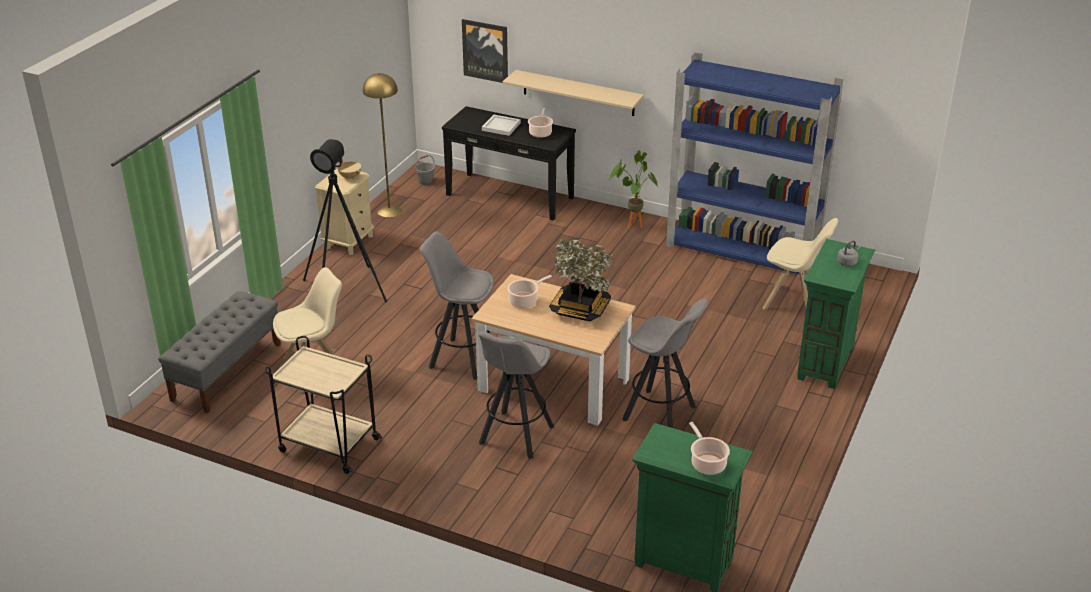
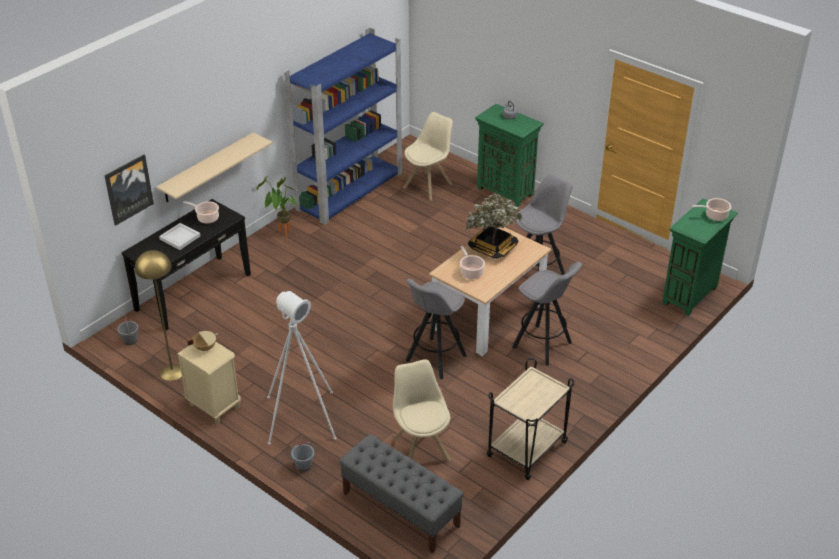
camera: 75 degrees left, 5 degrees up
black floor lamp [303,139,387,302] -> white floor lamp [267,291,337,445]
none -> grey bucket [290,442,315,472]

